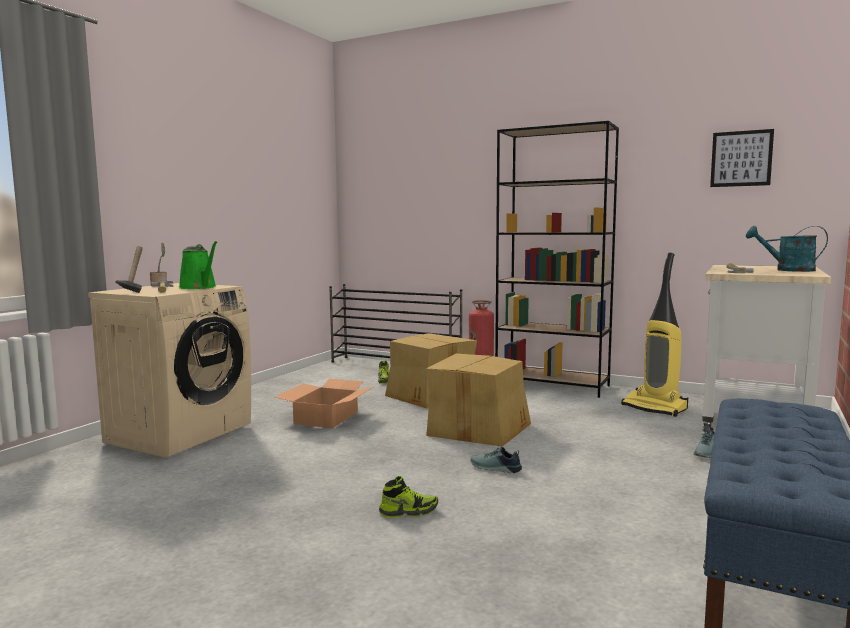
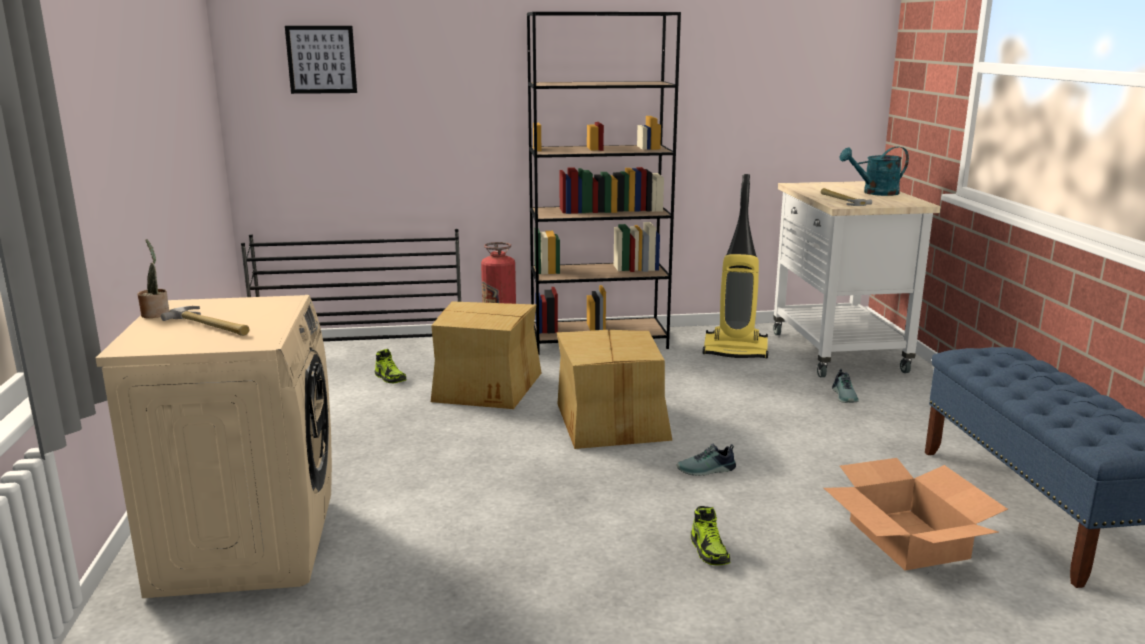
camera: 35 degrees left, 10 degrees up
hammer [116,246,143,293] -> none
green watering can [179,241,217,289] -> none
cardboard box [275,379,375,428] -> cardboard box moved to [824,458,1008,570]
shoe [379,476,438,518] -> shoe turned 120 degrees clockwise [691,506,730,565]
picture [710,129,774,187] -> picture moved to [285,26,357,94]

